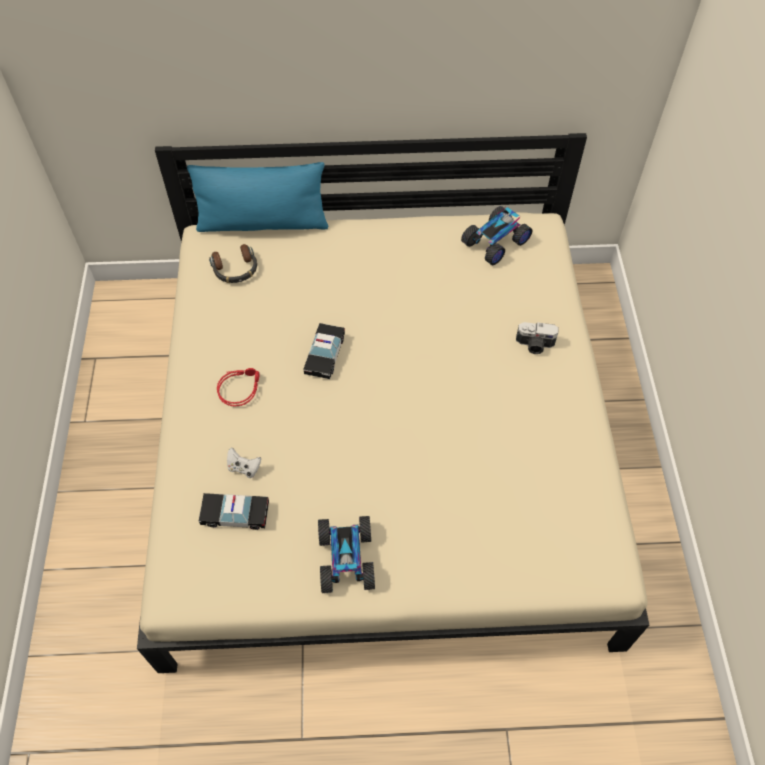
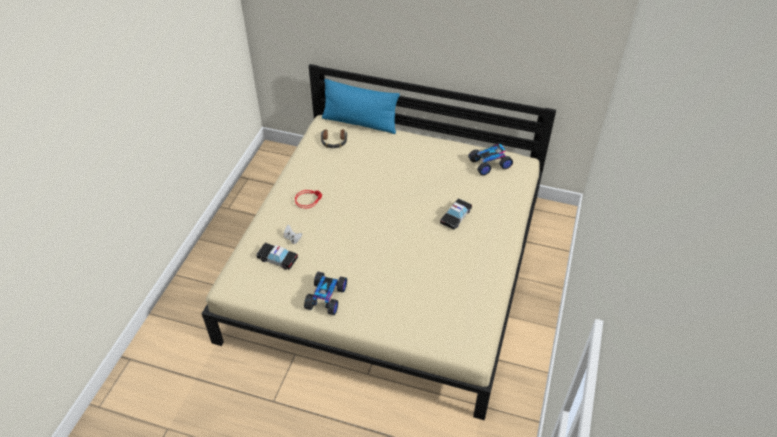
camera: 20 degrees right, 10 degrees down
toy car [303,323,345,379] -> toy car moved to [440,198,472,230]
camera [516,322,559,354] -> none

